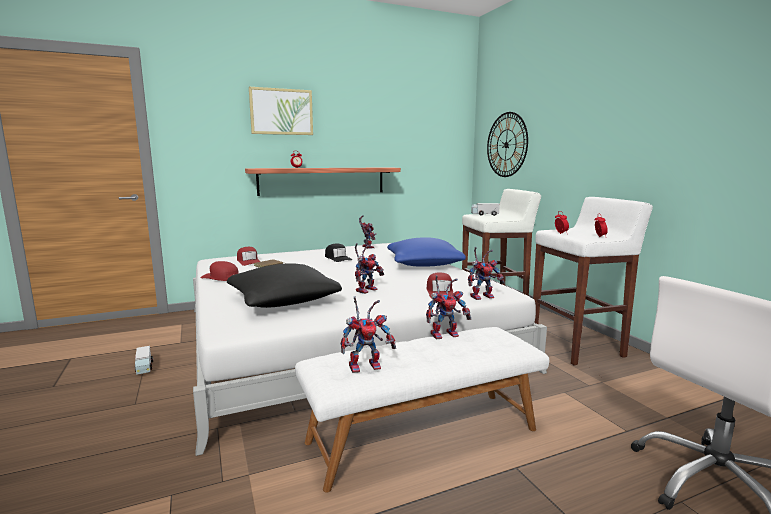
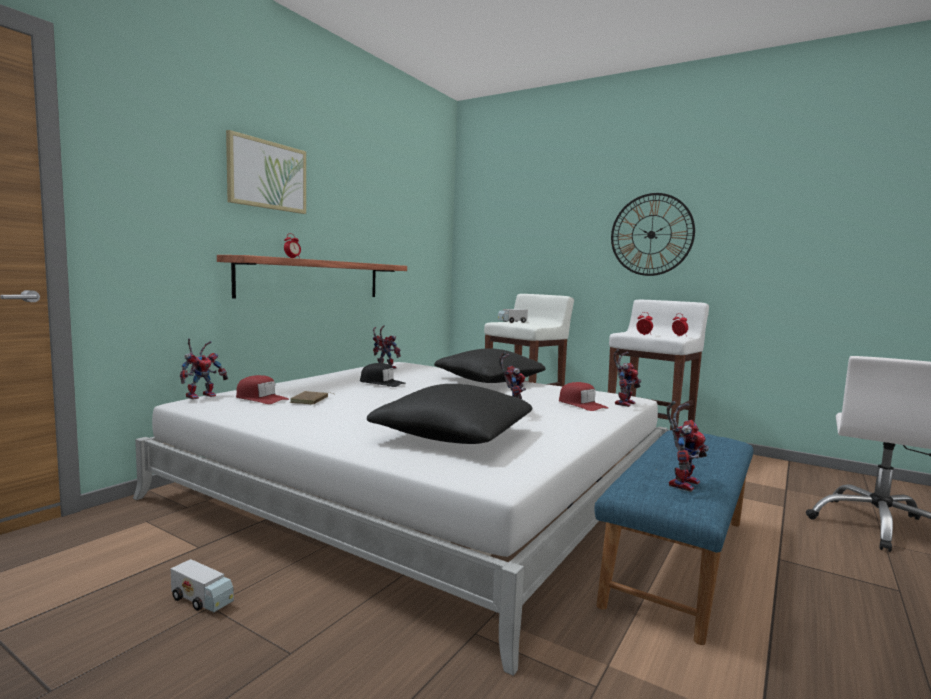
camera: 35 degrees left, 5 degrees down
red cap [200,261,239,281] -> none
white bench [295,327,549,493] -> blue bench [594,430,753,645]
blue pillow [387,237,466,267] -> black pillow [434,348,546,383]
toy robot [426,275,471,340] -> toy robot moved to [180,338,228,400]
wall clock [487,112,528,177] -> wall clock moved to [611,193,695,276]

